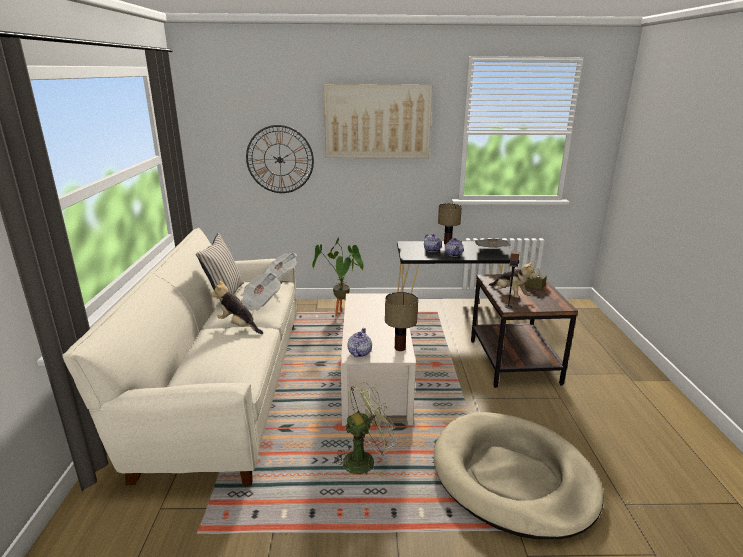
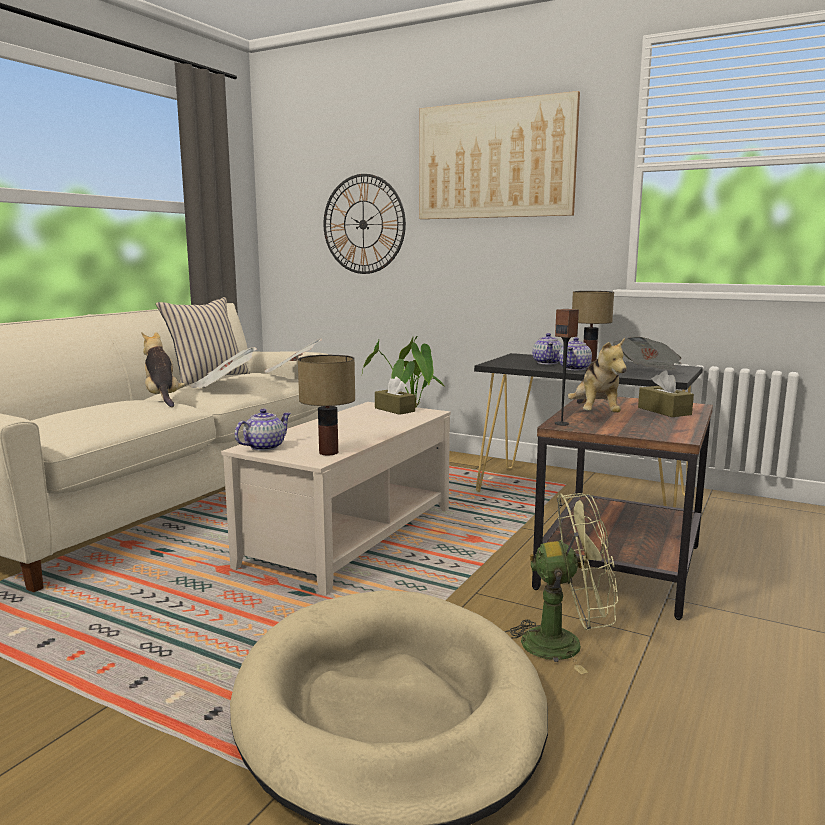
camera: 30 degrees right, 10 degrees down
green fan [334,382,397,477] -> green fan moved to [504,493,618,674]
none -> brown tissue box [375,377,415,415]

